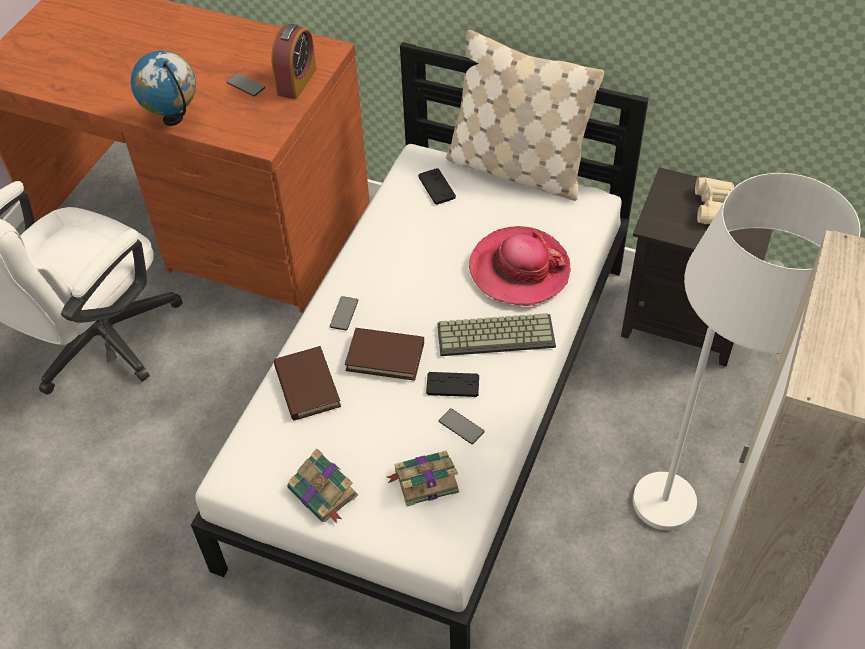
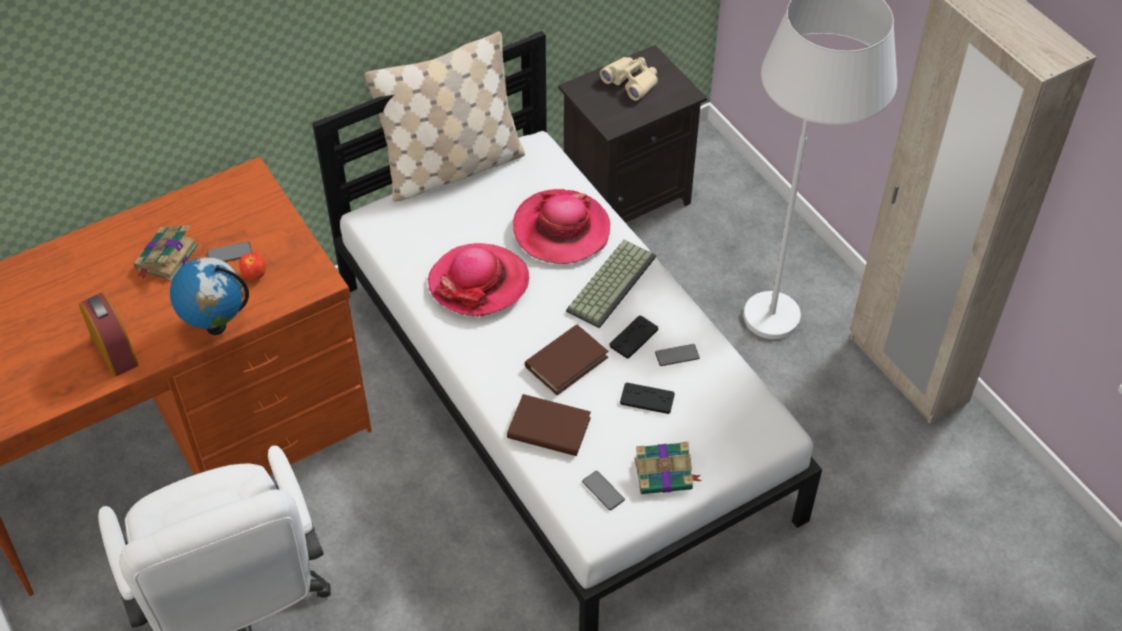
camera: 55 degrees left, 0 degrees up
alarm clock [271,23,317,99] -> alarm clock moved to [79,292,138,377]
phone [330,296,358,330] -> phone moved to [582,471,625,510]
book [387,451,459,507] -> book moved to [134,225,199,281]
black game controller [418,168,456,205] -> black game controller moved to [620,382,675,414]
none -> apple [239,253,265,280]
none -> hat [428,243,529,317]

